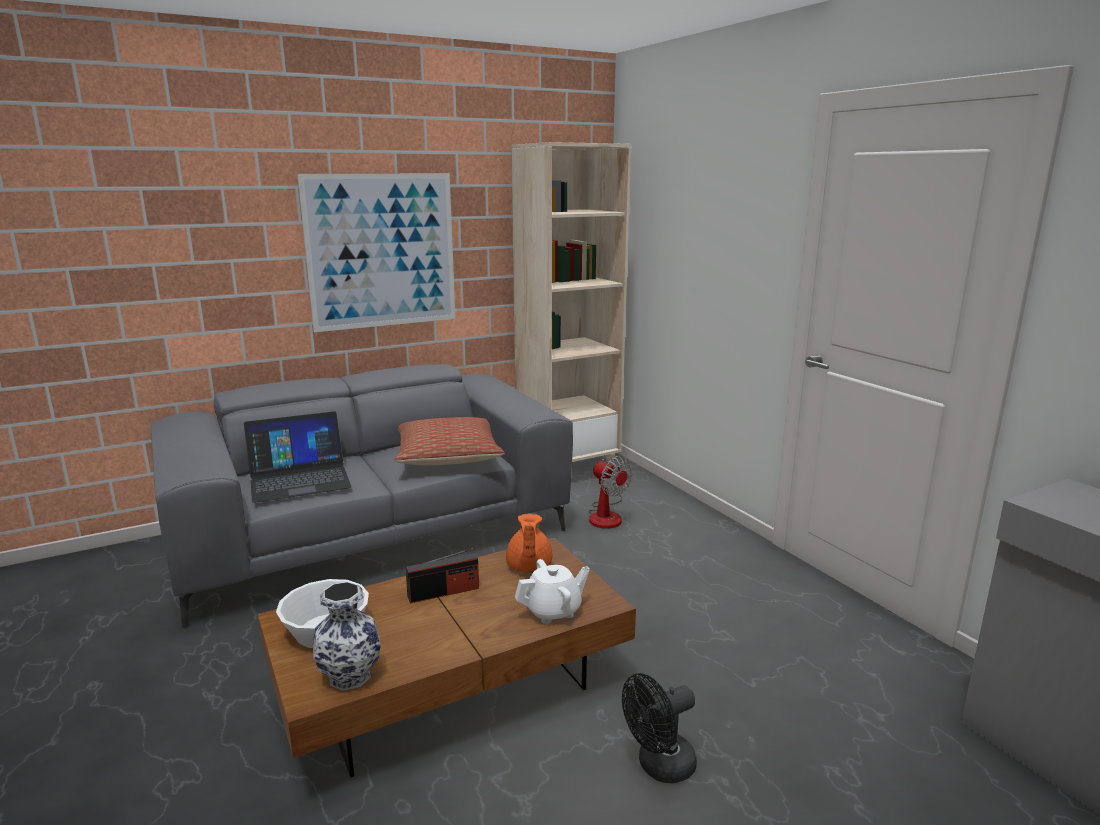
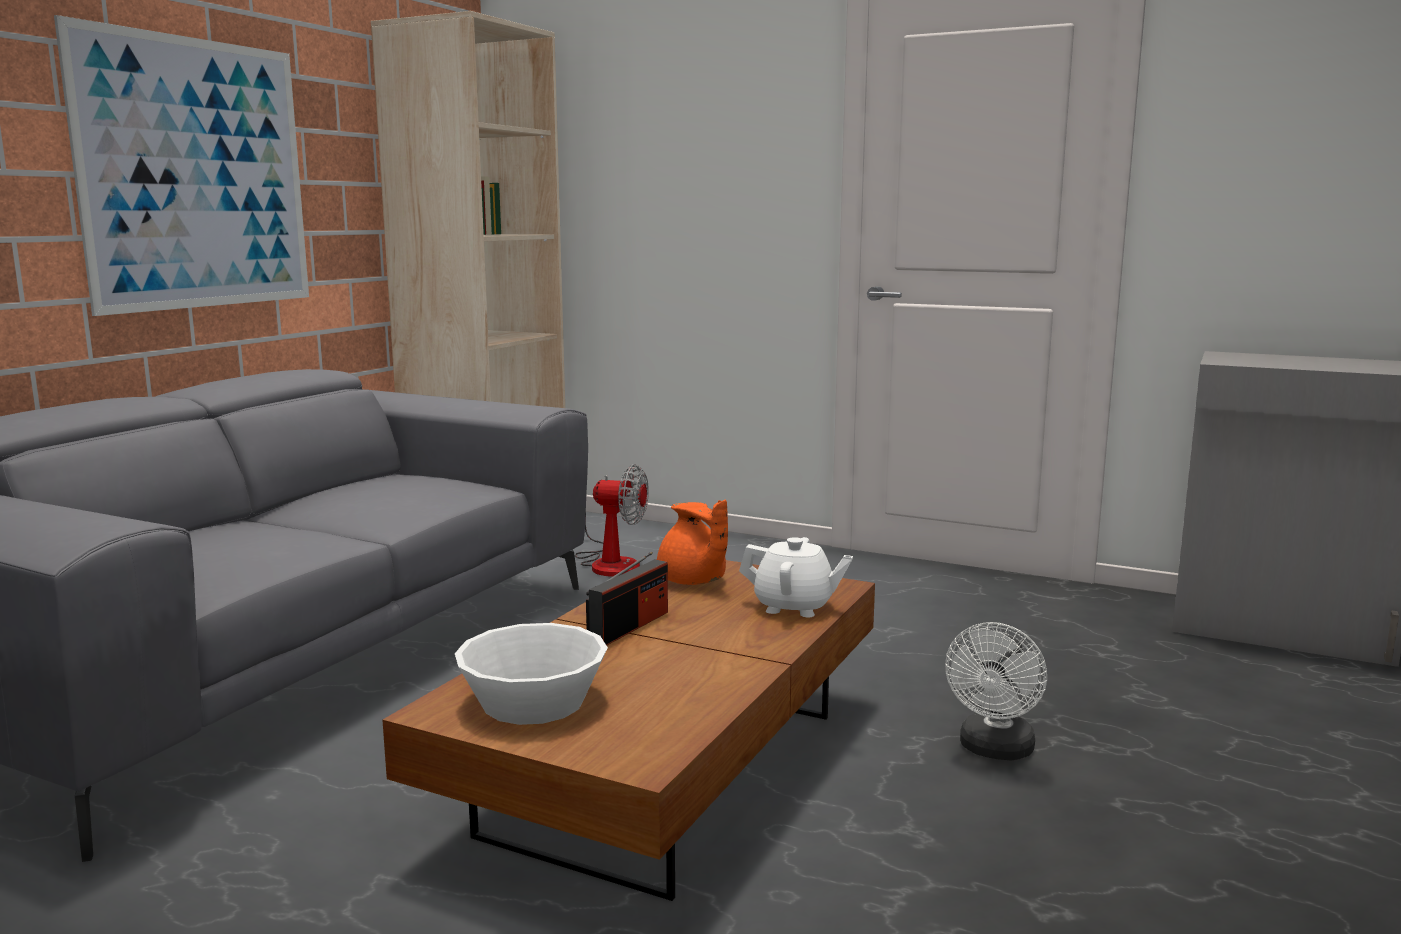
camera: 35 degrees left, 5 degrees down
laptop [244,411,352,503] -> none
vase [313,582,381,691] -> none
pillow [395,417,504,465] -> none
white teapot [515,559,590,624] -> white teapot turned 75 degrees clockwise [739,537,853,617]
black fan [622,673,697,783] -> white fan [945,622,1047,761]

